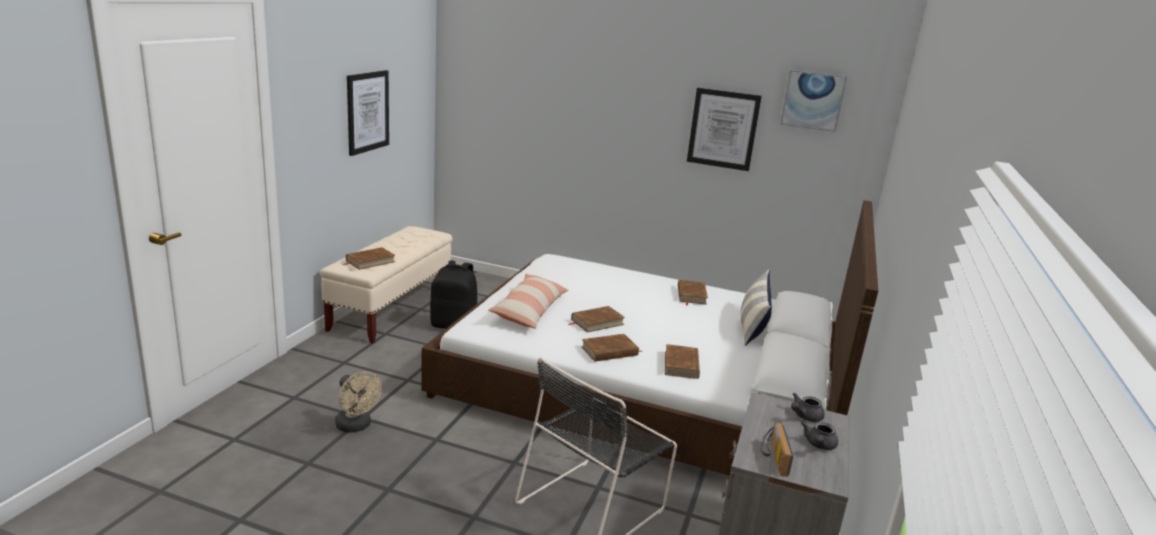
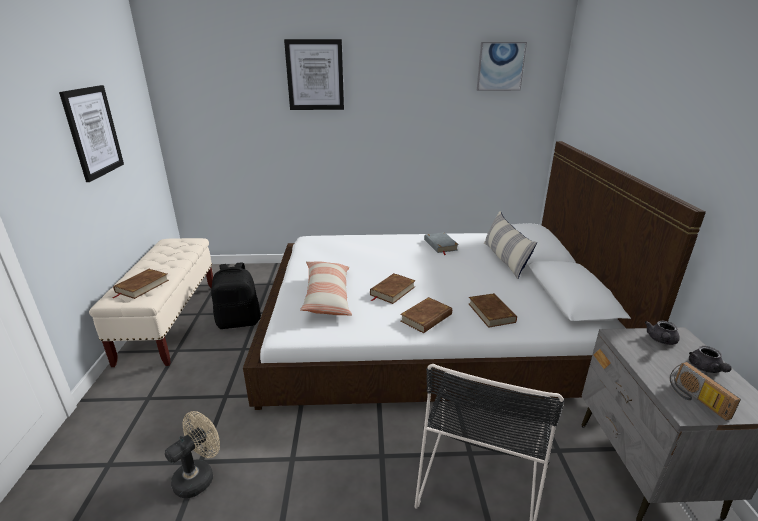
camera: 20 degrees left, 5 degrees up
beige fan [335,371,382,433] -> beige fan turned 75 degrees counterclockwise [165,411,220,498]
brown book [678,280,708,306] -> grey book [424,232,459,255]
picture [687,88,762,171] -> picture moved to [284,39,344,110]

